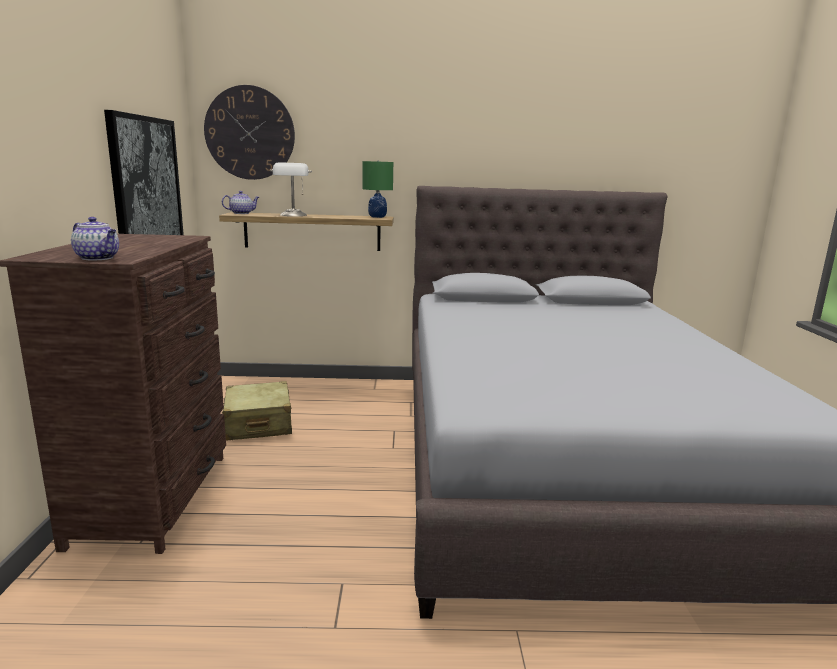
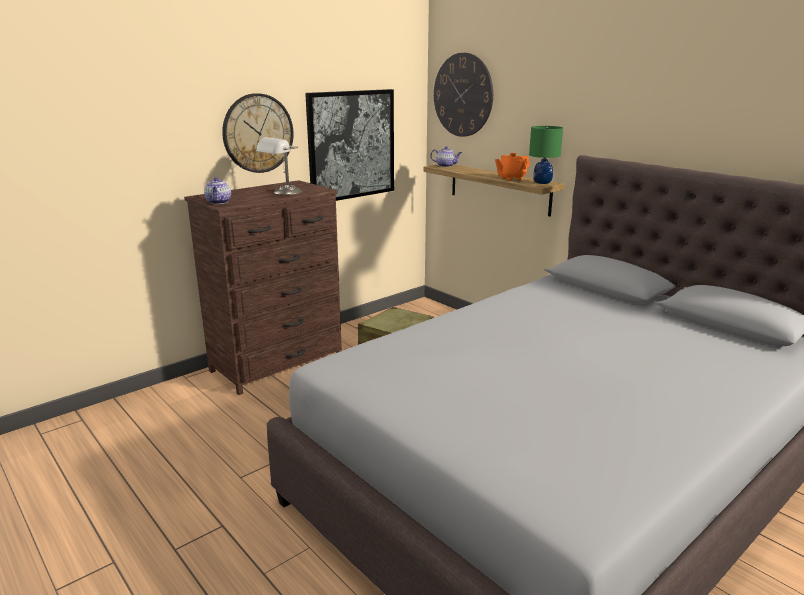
camera: 50 degrees right, 5 degrees up
white table lamp [270,163,312,216] -> white table lamp moved to [256,137,302,195]
none -> wall clock [222,93,294,173]
none -> orange teapot [495,153,530,181]

